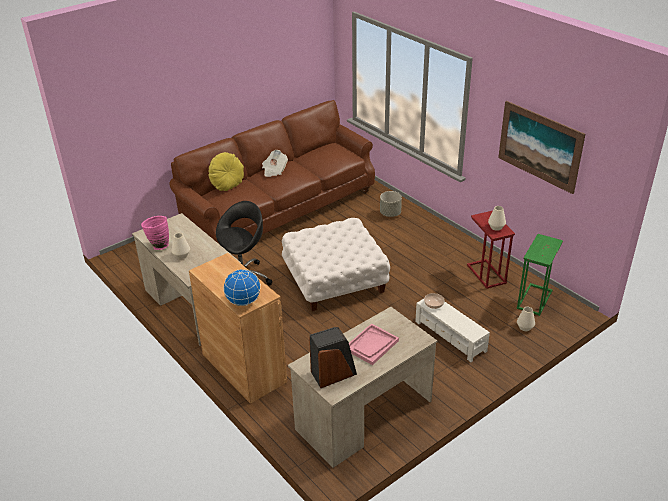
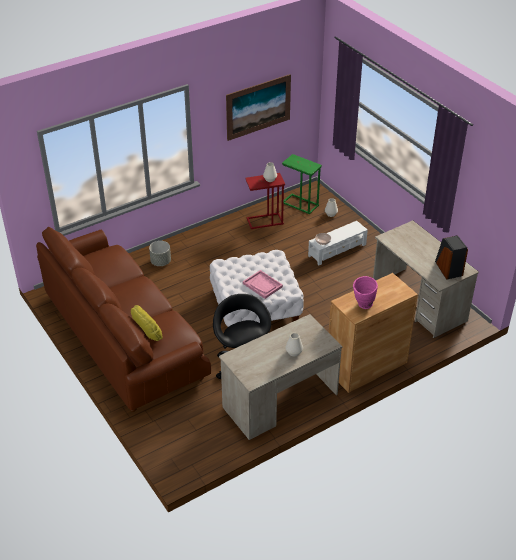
camera: 85 degrees left, 5 degrees up
pink vase [141,216,169,250] -> pink vase moved to [353,276,378,309]
globe [223,269,261,306] -> none
newspaper [262,150,288,177] -> none
pink tray [349,324,399,365] -> pink tray moved to [243,270,283,299]

